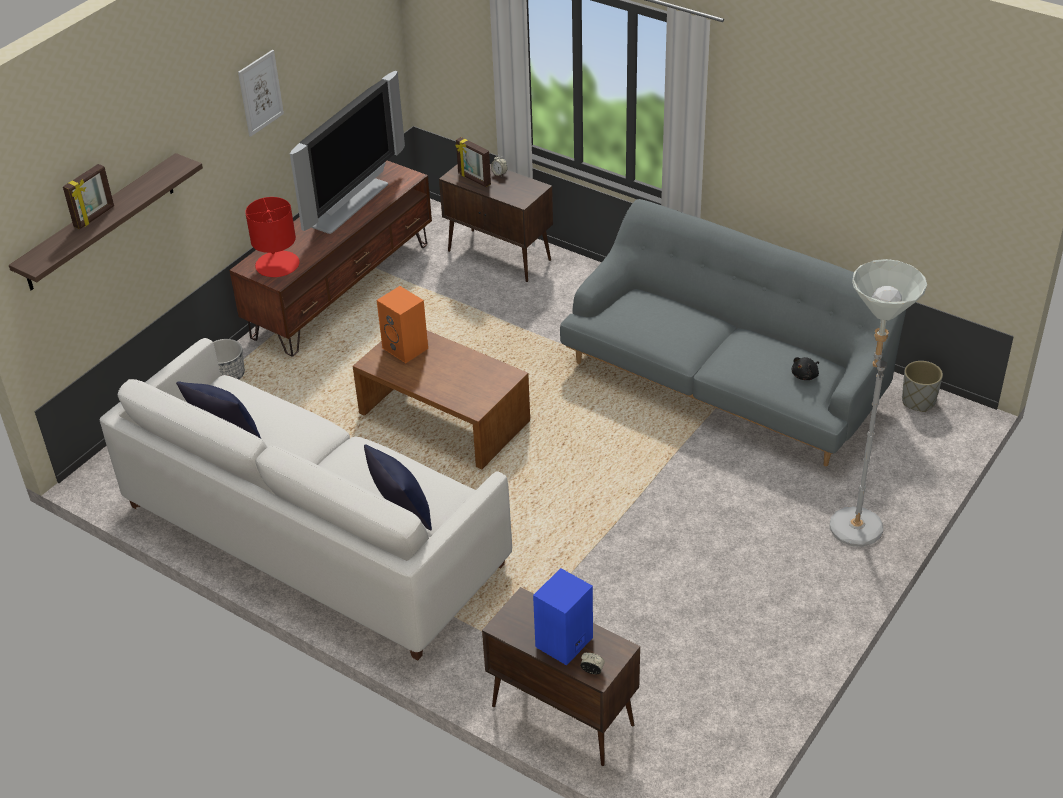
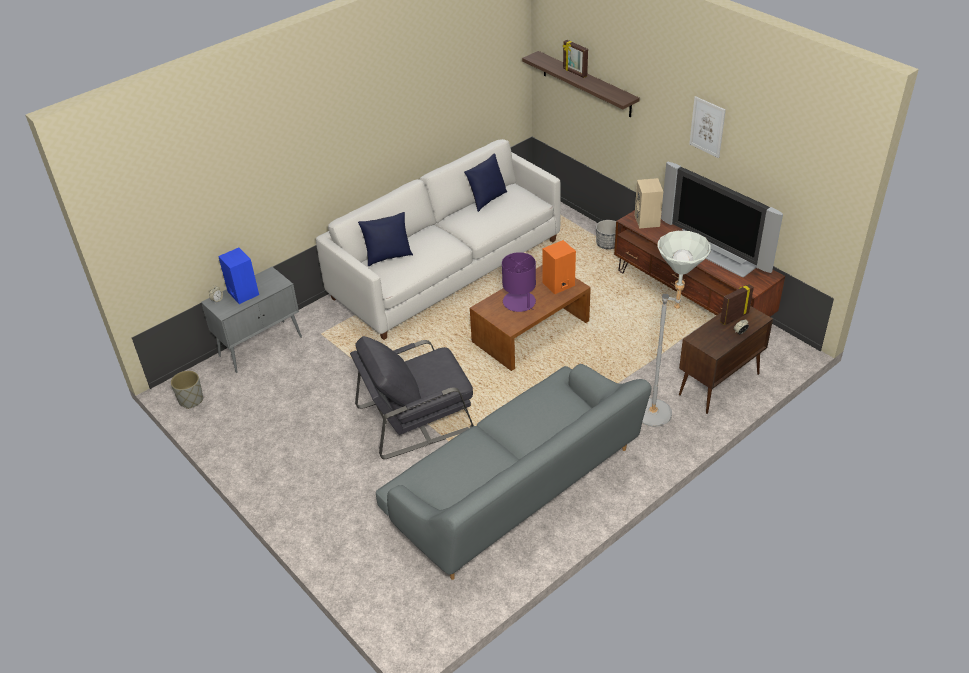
camera: 105 degrees right, 0 degrees up
red table lamp [245,197,300,277] -> beige speaker [635,178,663,229]
brown cabinet [482,587,640,766] -> grey cabinet [201,267,302,373]
black plush toy [792,357,819,380] -> none
grey floor lamp [830,259,927,547] -> grey floor lamp moved to [642,231,711,427]
grey planter [902,361,943,412] -> grey planter moved to [171,371,203,409]
none -> grey armchair [350,336,474,459]
none -> purple table lamp [502,252,536,312]

